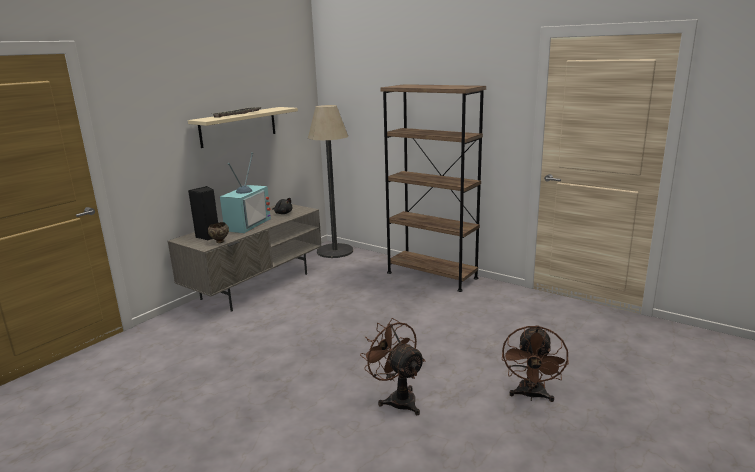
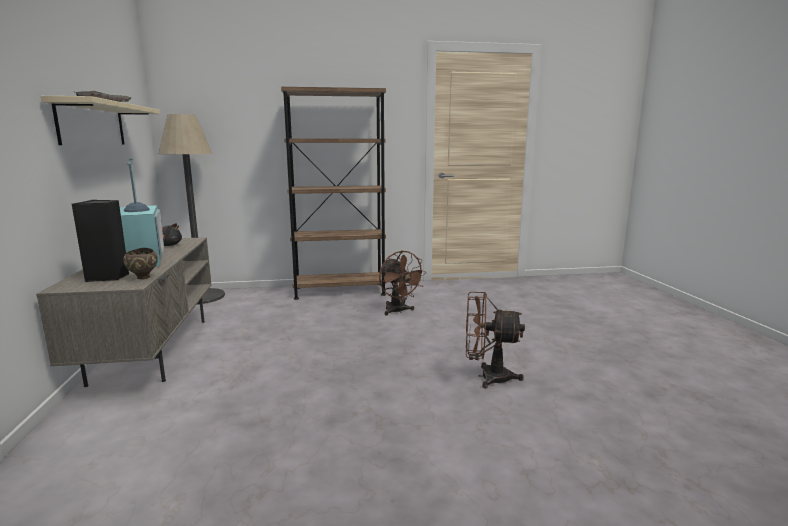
camera: 45 degrees left, 5 degrees down
brown fan [502,326,569,402] -> brown fan moved to [379,251,427,315]

